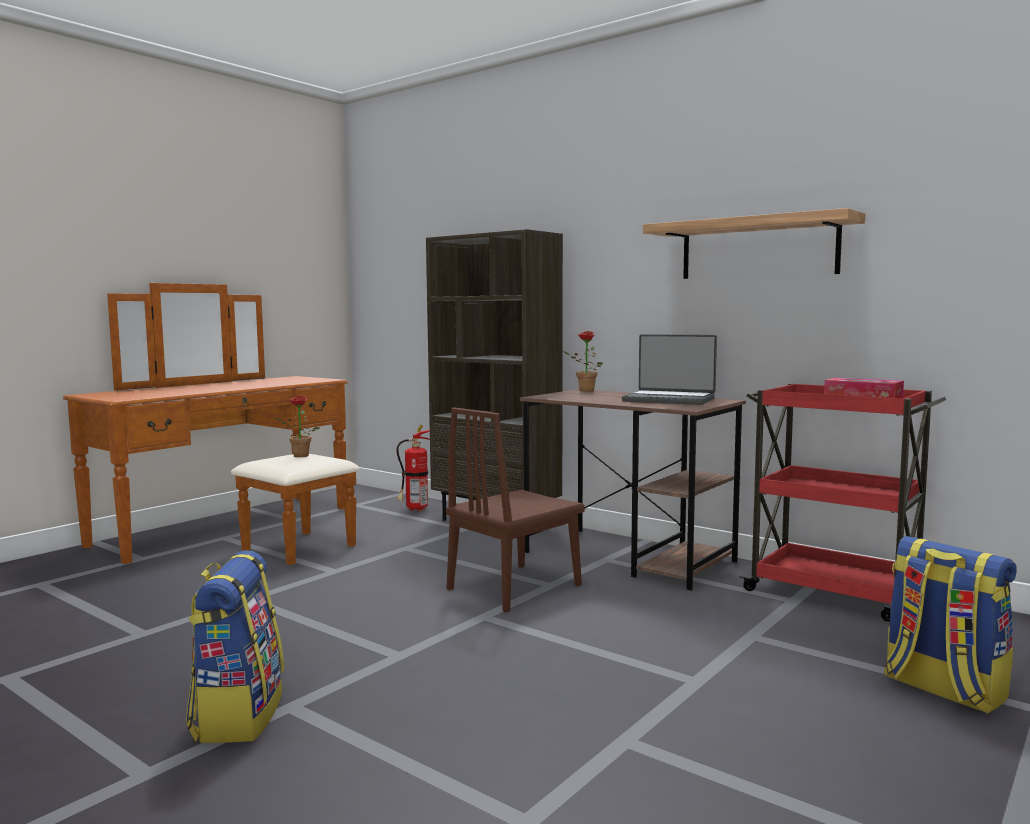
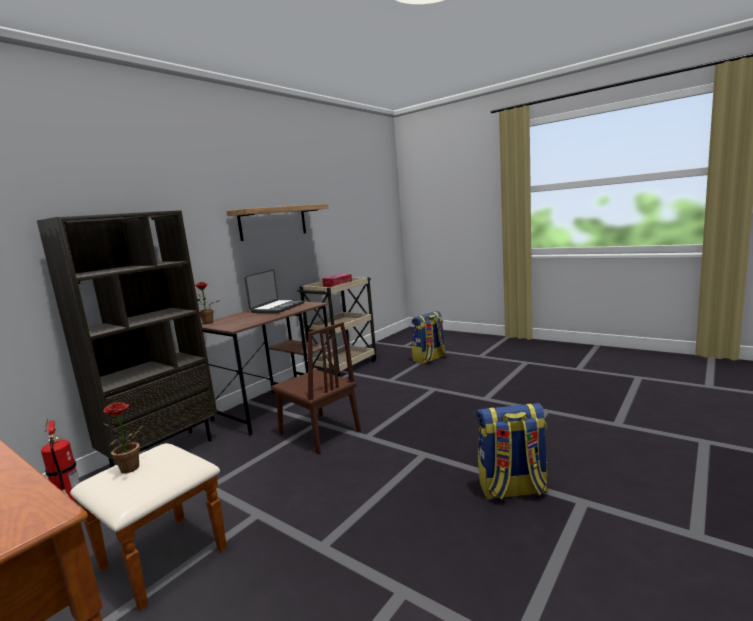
camera: 90 degrees left, 5 degrees up
red cart [739,383,946,622] -> beige cart [297,277,376,377]

